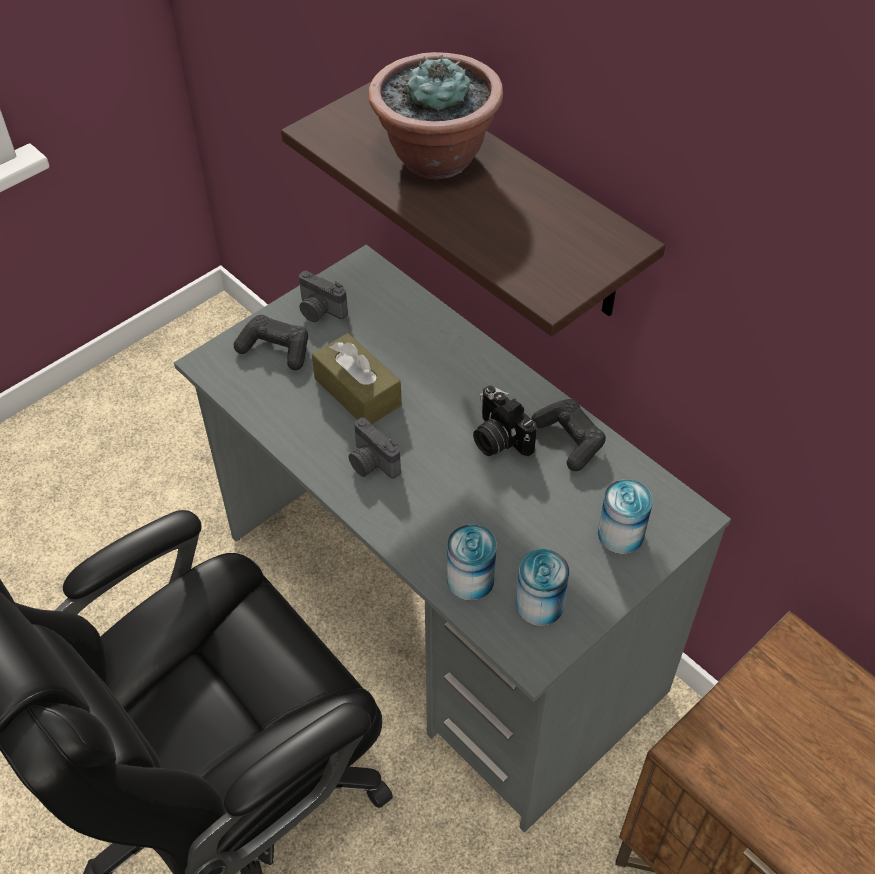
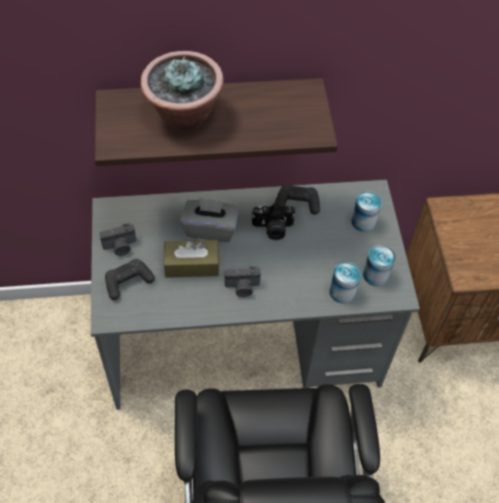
camera: 55 degrees left, 5 degrees up
none -> grey tissue box [180,197,239,242]

